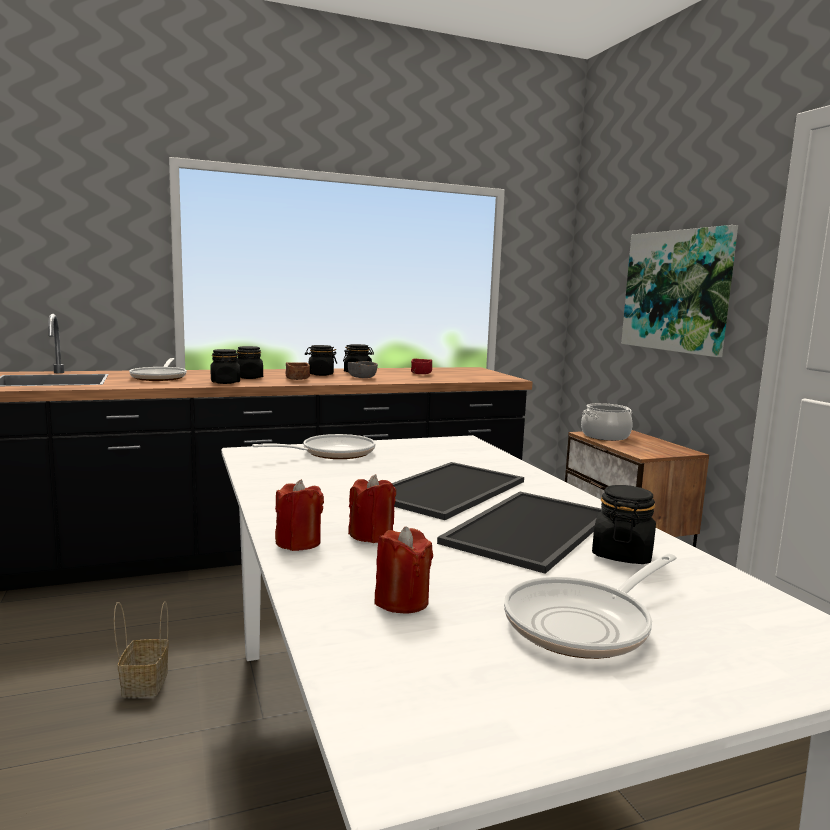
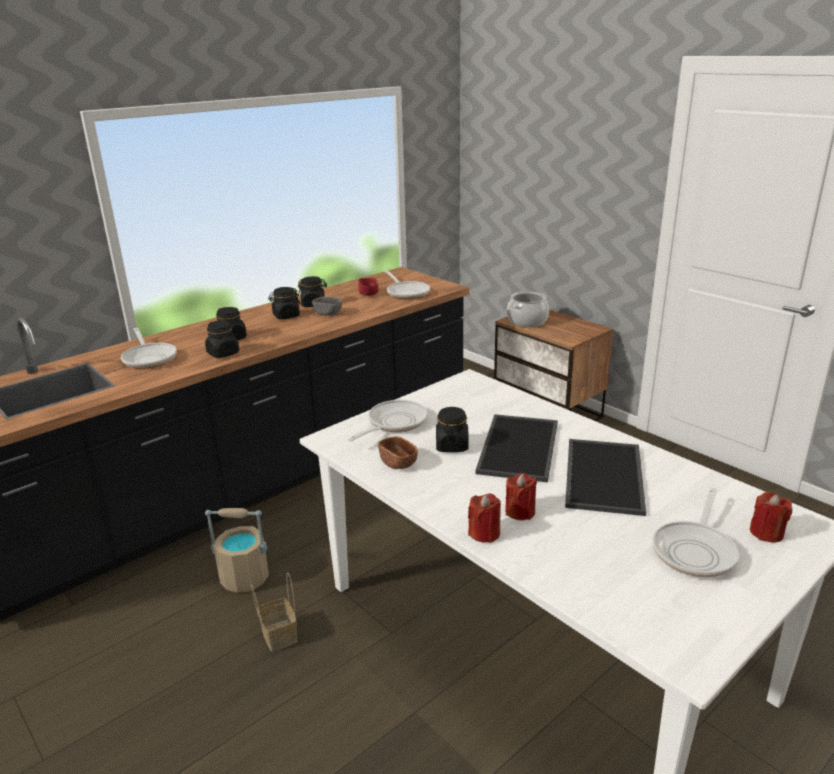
camera: 20 degrees left, 15 degrees up
brown bowl [286,362,310,380] -> brown bowl moved to [378,436,418,469]
red candle [374,526,433,614] -> red candle moved to [750,492,793,542]
black jar [592,485,656,564] -> black jar moved to [436,407,469,452]
picture [621,225,738,357] -> none
none -> beige bucket [205,508,269,593]
none -> frying pan [385,270,430,299]

